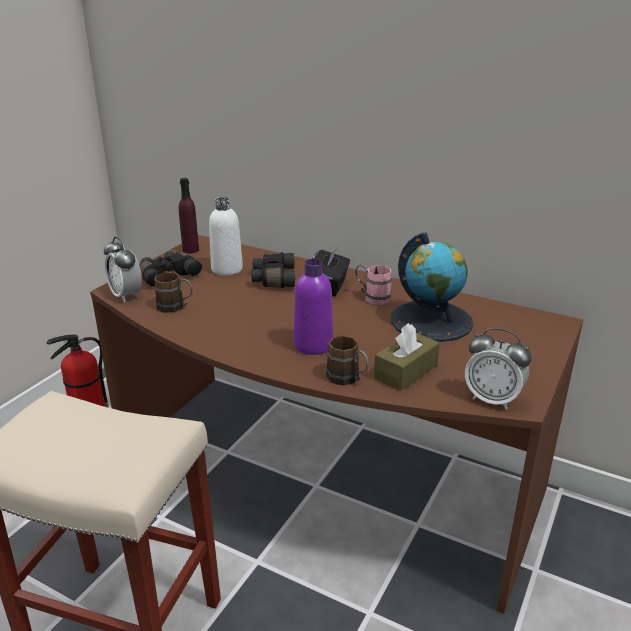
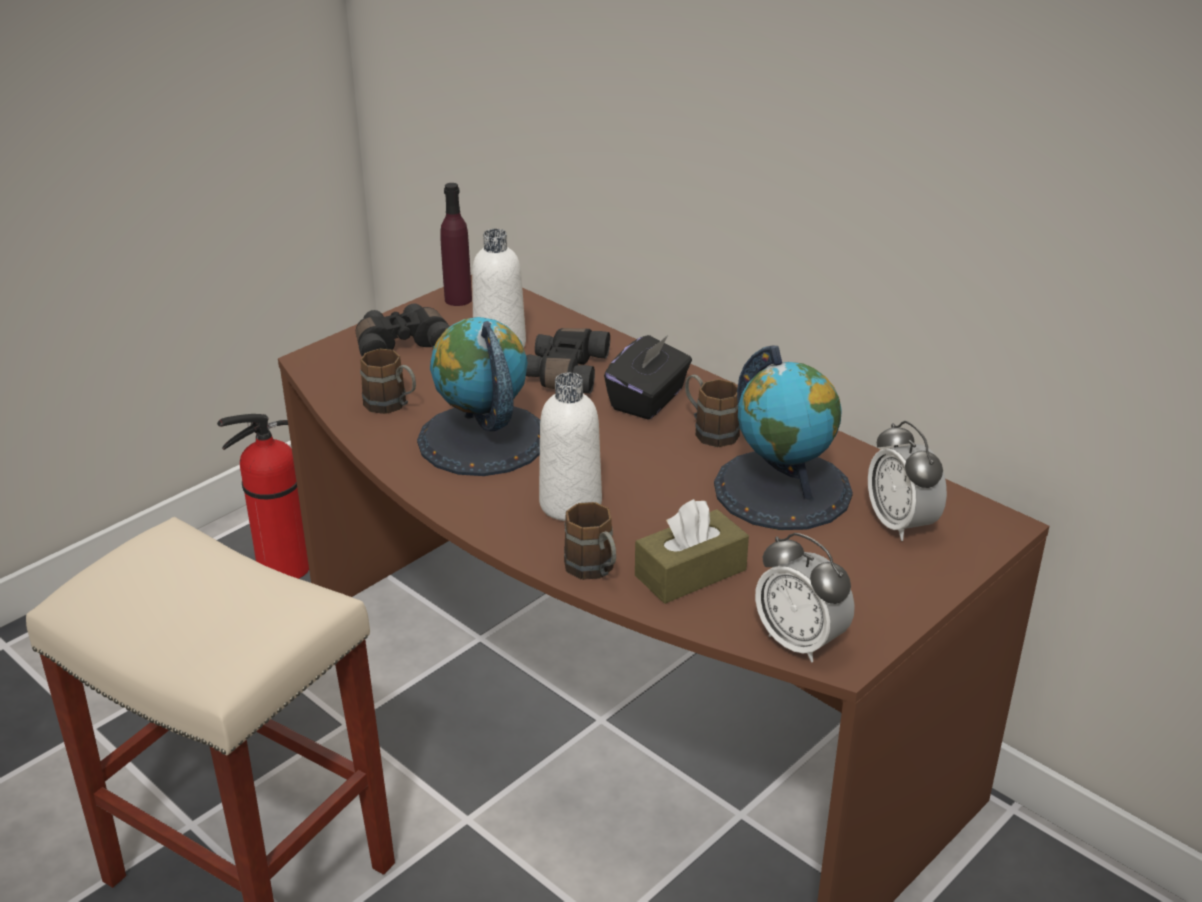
camera: 15 degrees right, 5 degrees up
alarm clock [104,237,142,302] -> alarm clock moved to [868,421,947,541]
purple bottle [294,259,333,355] -> white bottle [539,373,602,521]
pink mug [355,265,392,305] -> brown mug [685,374,740,447]
none -> globe [417,317,540,476]

